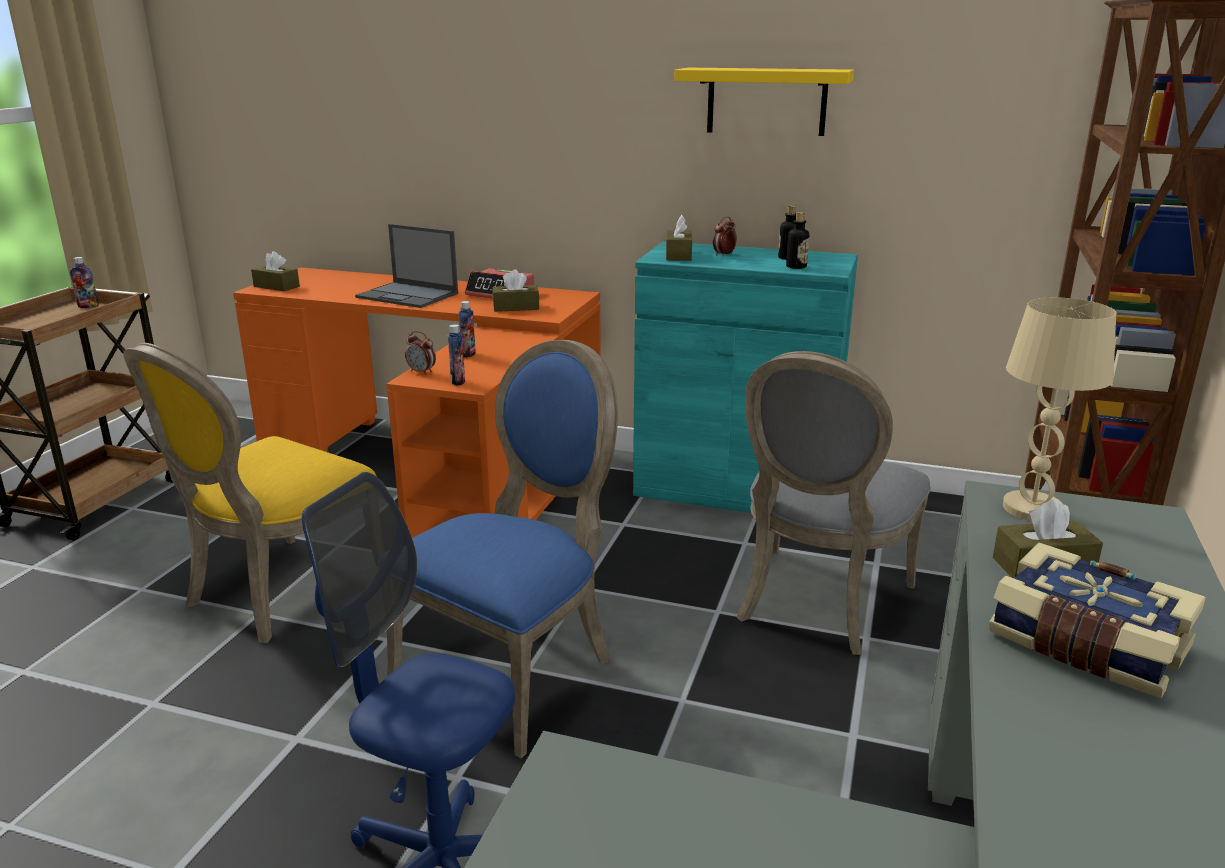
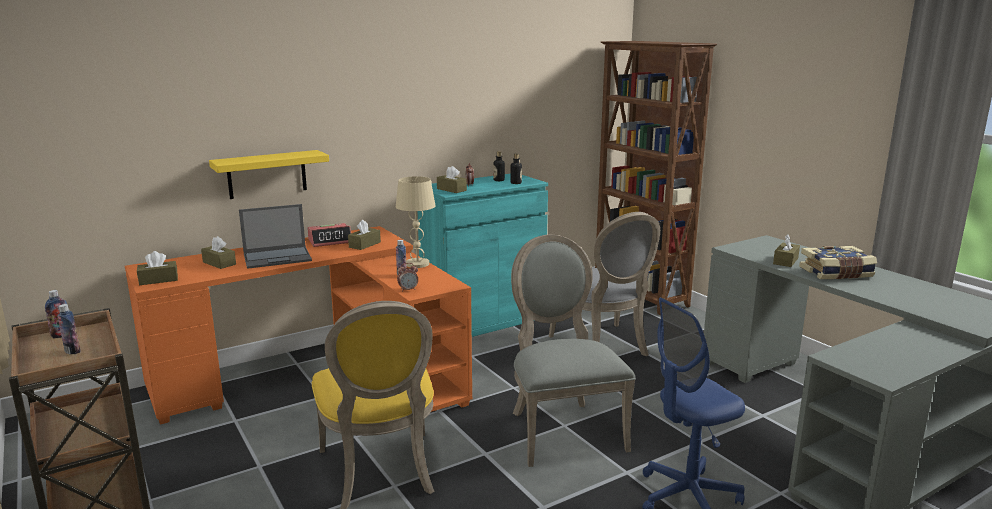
camera: 50 degrees left, 5 degrees down
blue chair [386,340,618,758] -> grey chair [511,235,636,467]
bottle [448,324,465,386] -> bottle moved to [57,304,81,354]
yellow shelf [674,68,854,136] -> yellow shelf moved to [209,150,329,199]
beige table lamp [1003,297,1116,521] -> beige table lamp moved to [396,176,435,268]
none -> brown tissue box [201,236,236,269]

